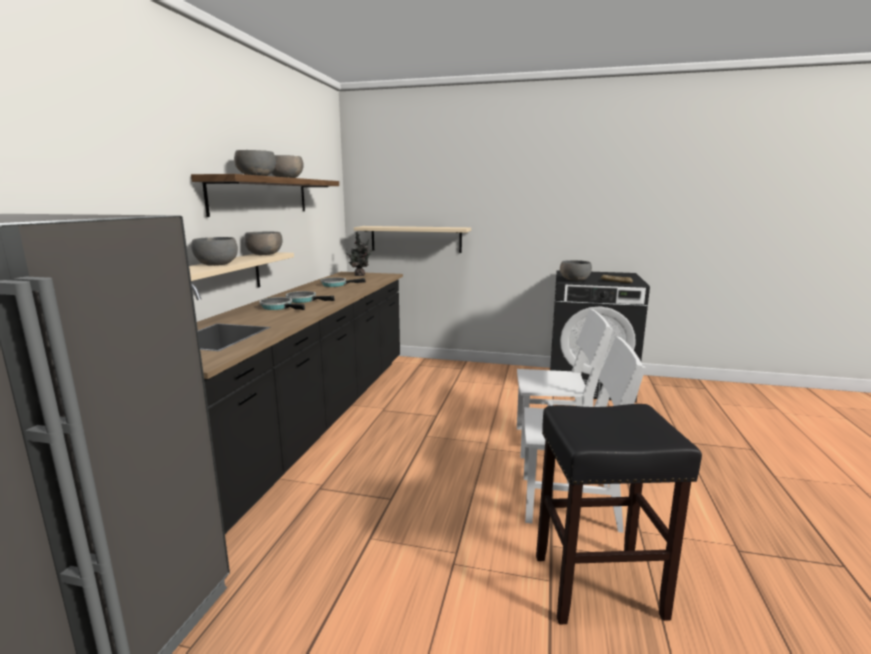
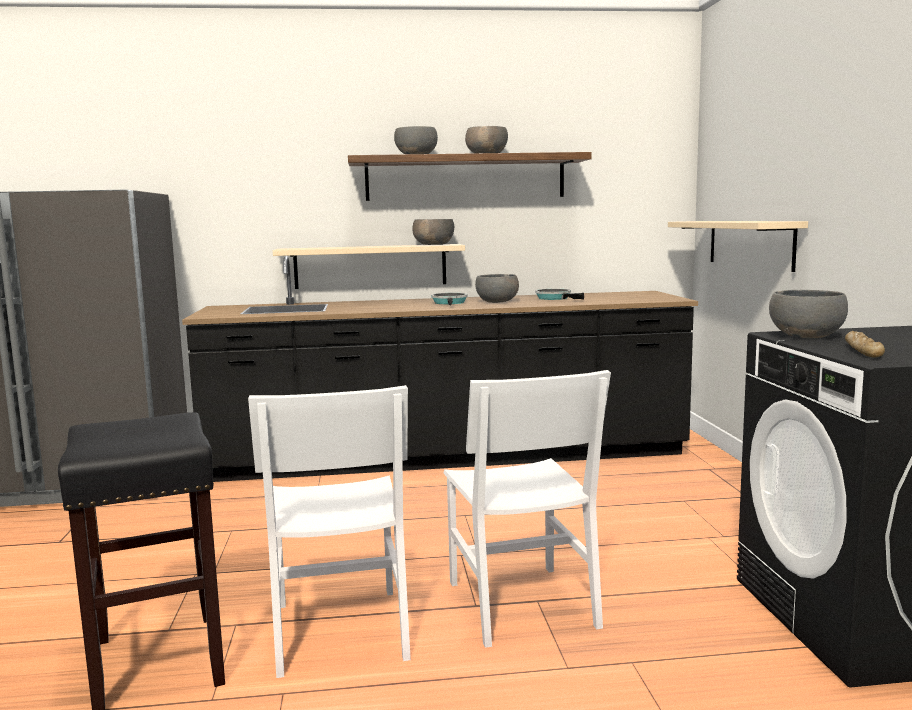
camera: 70 degrees right, 5 degrees down
grey bowl [191,237,238,266] -> grey bowl moved to [475,274,519,303]
frying pan [259,297,305,310] -> none
potted plant [346,232,372,276] -> none

